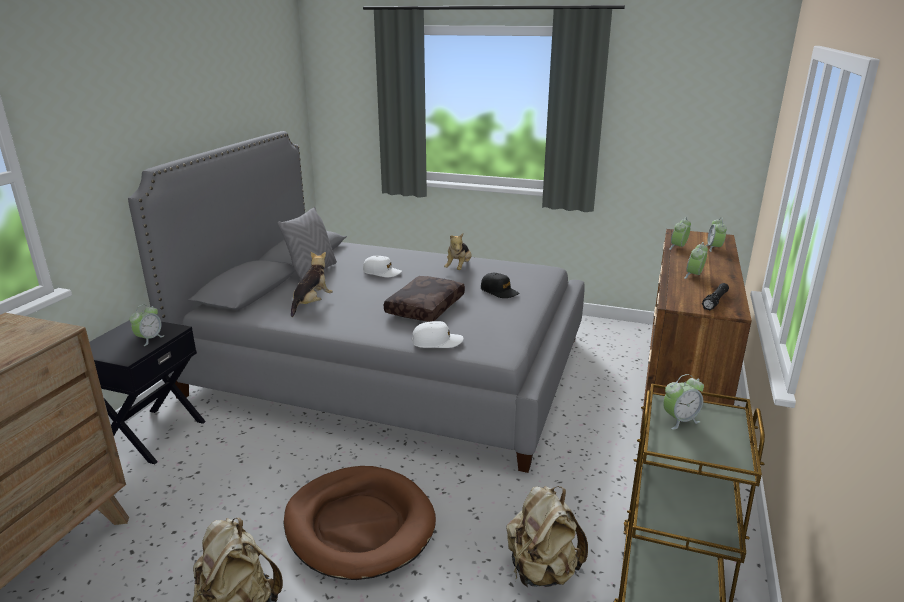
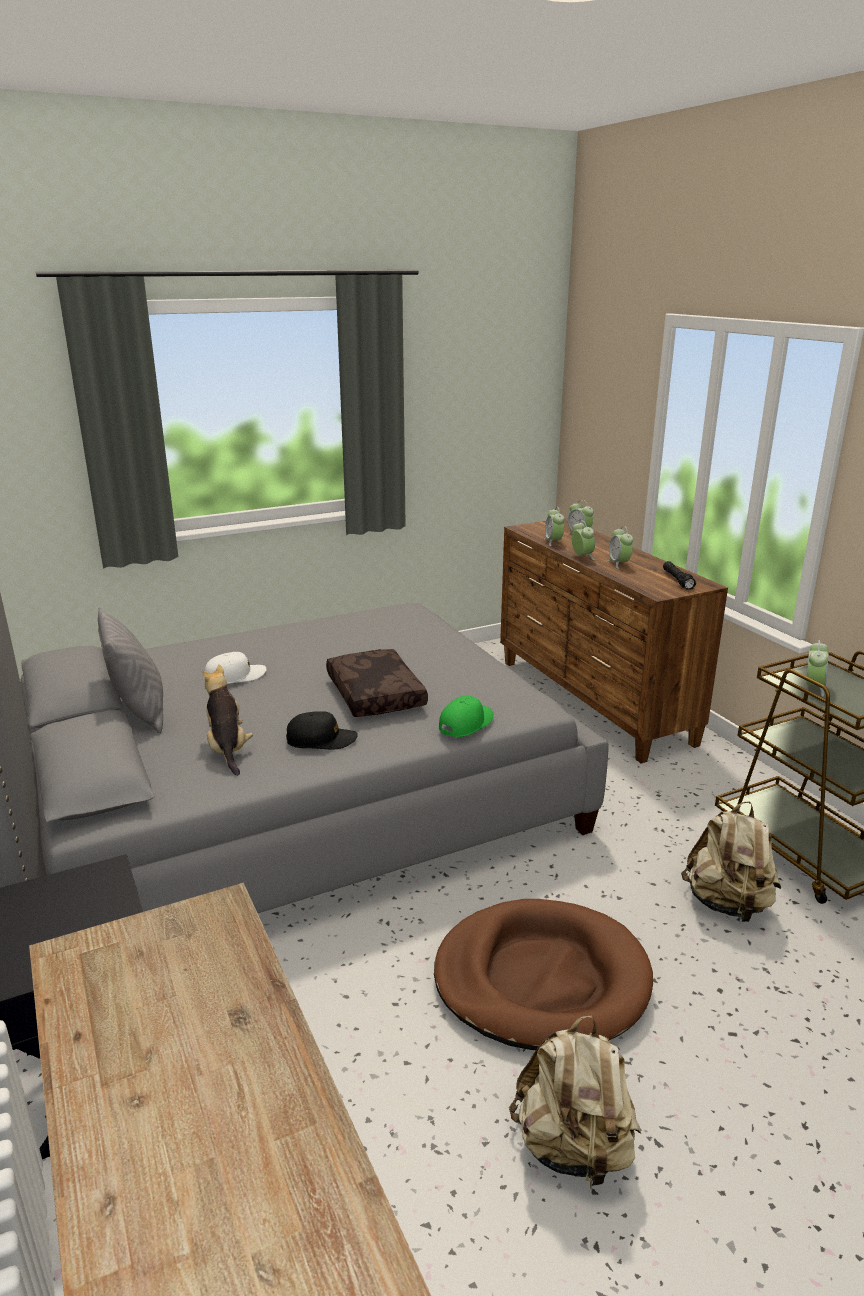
camera: 45 degrees left, 0 degrees up
alarm clock [129,305,165,346] -> alarm clock moved to [572,520,595,560]
white cap [412,321,464,348] -> green cap [439,696,493,737]
plush toy [444,233,472,270] -> none
black cap [481,273,520,298] -> black cap moved to [286,711,358,750]

